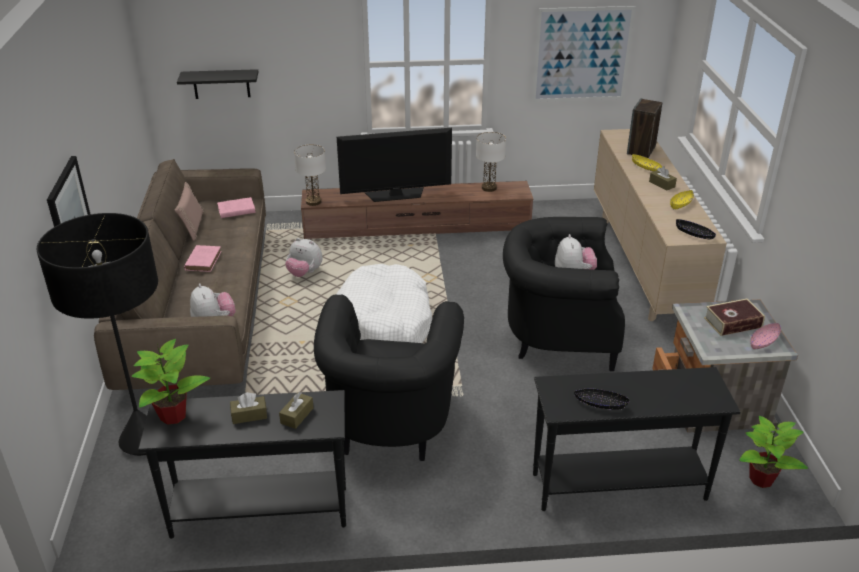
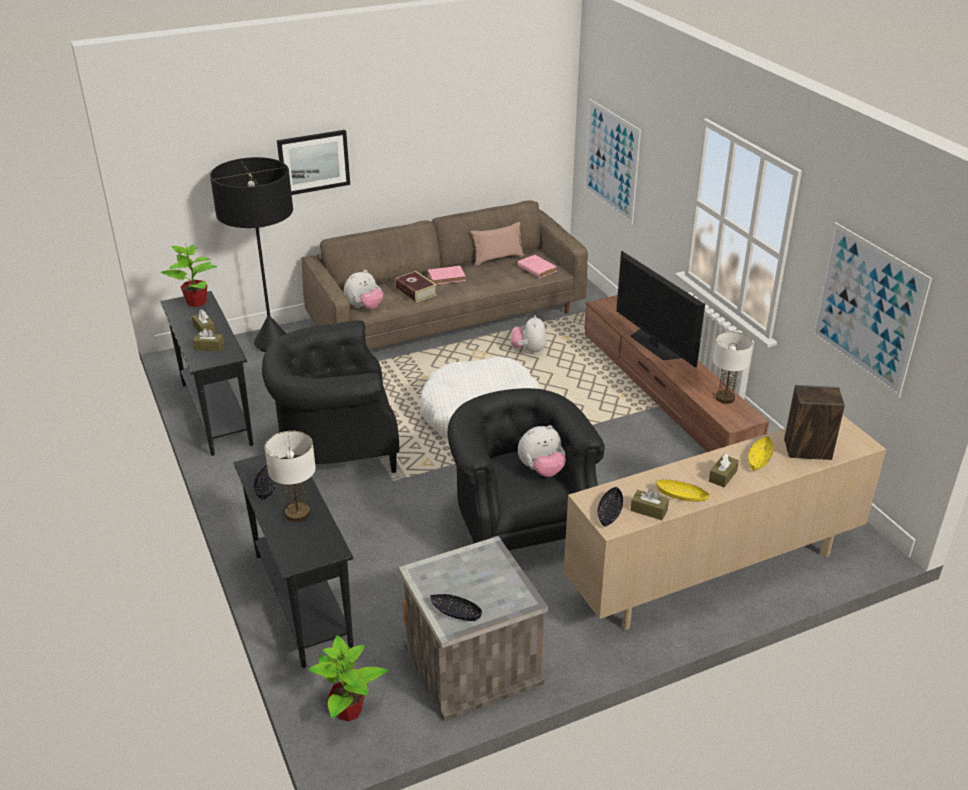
camera: 70 degrees right, 0 degrees up
black shelf [177,69,258,99] -> picture [584,99,641,225]
table lamp [294,144,326,206] -> table lamp moved to [265,431,316,522]
book [704,299,765,336] -> book moved to [395,271,437,302]
pink bowl [750,323,781,349] -> black bowl [430,594,482,621]
none -> brown tissue box [630,489,669,520]

